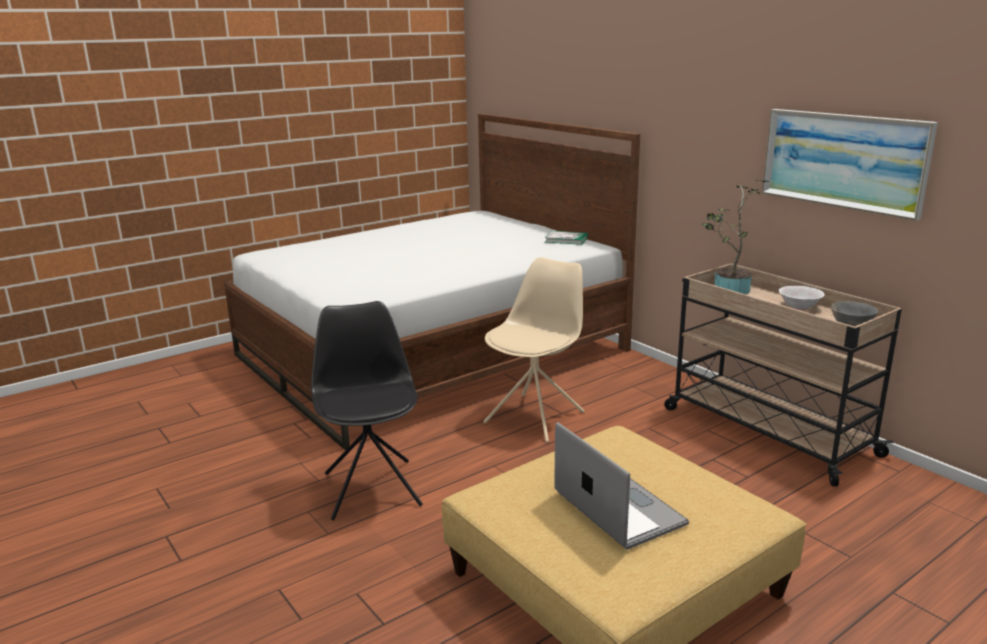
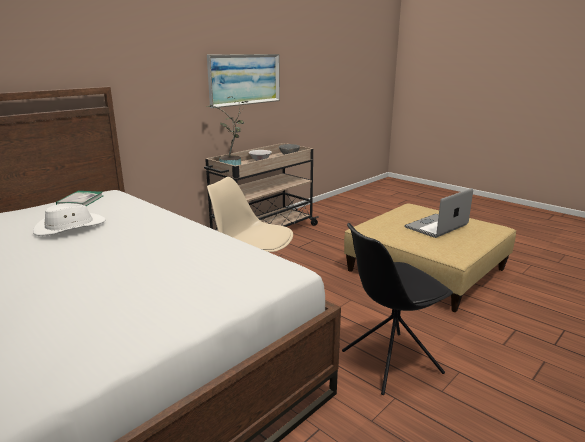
camera: 100 degrees left, 0 degrees up
none -> white hat [33,203,106,236]

